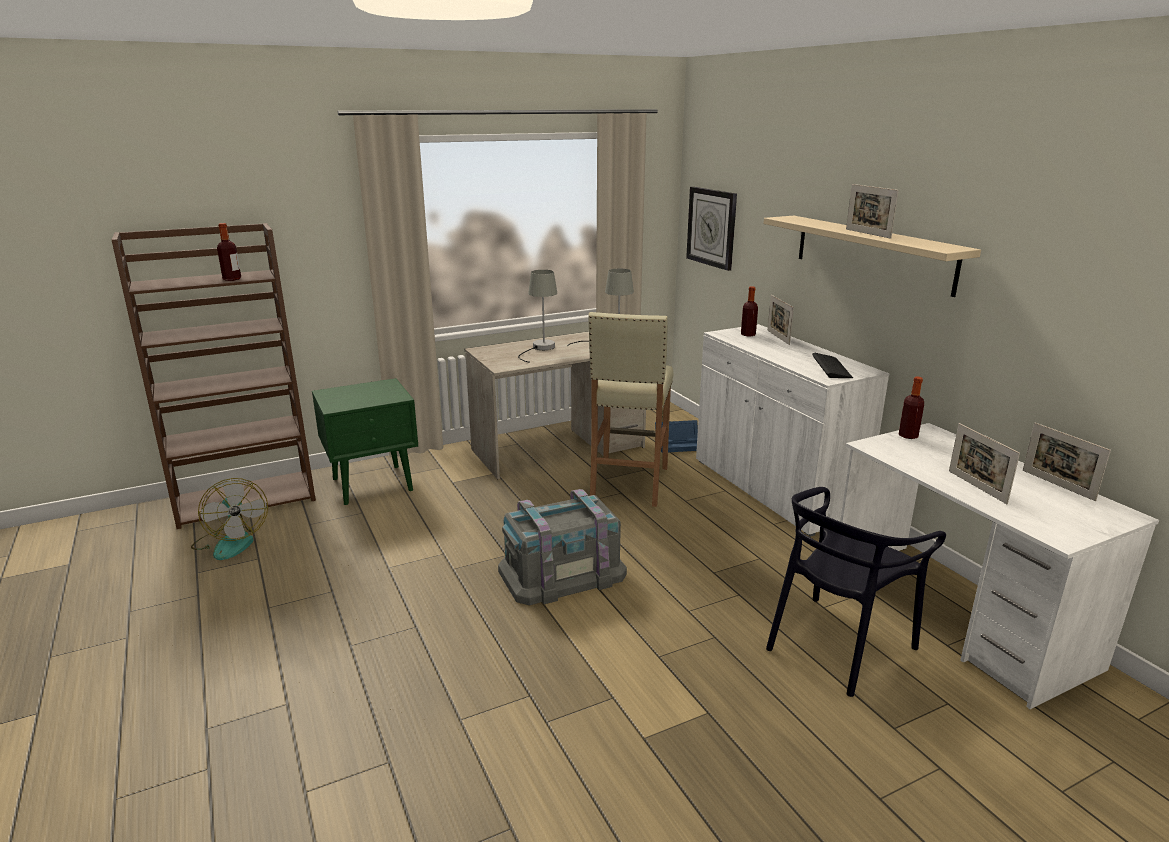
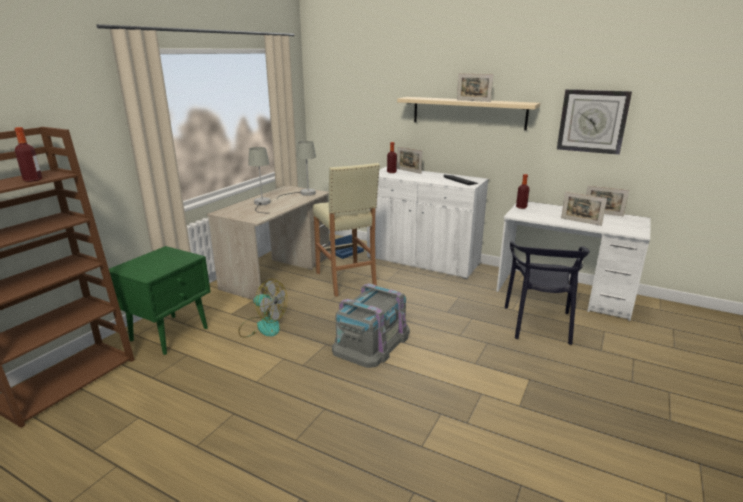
camera: 35 degrees left, 0 degrees up
fan [191,478,268,560] -> fan moved to [239,279,287,338]
wall clock [686,187,737,271] -> wall clock moved to [557,89,632,155]

